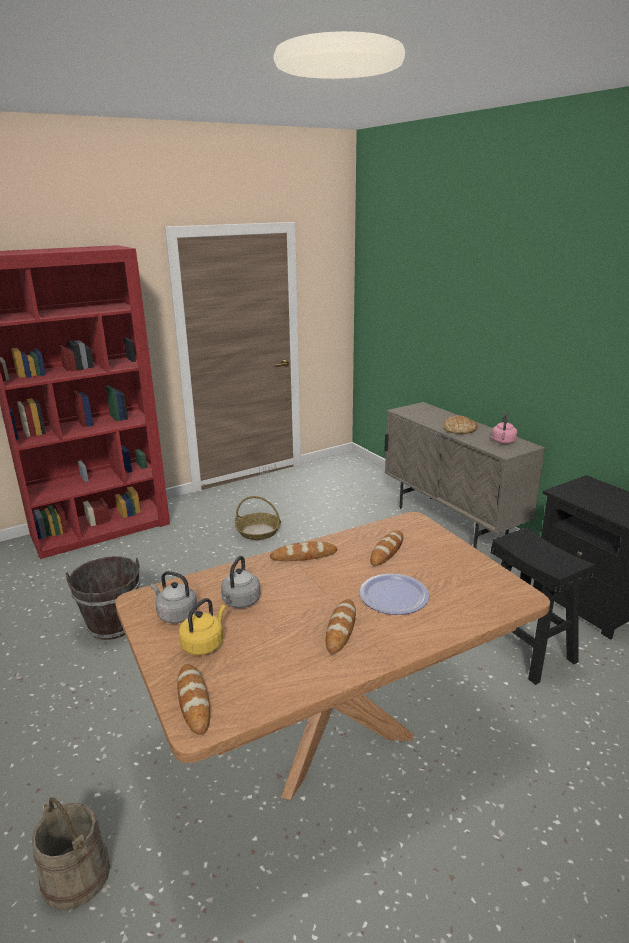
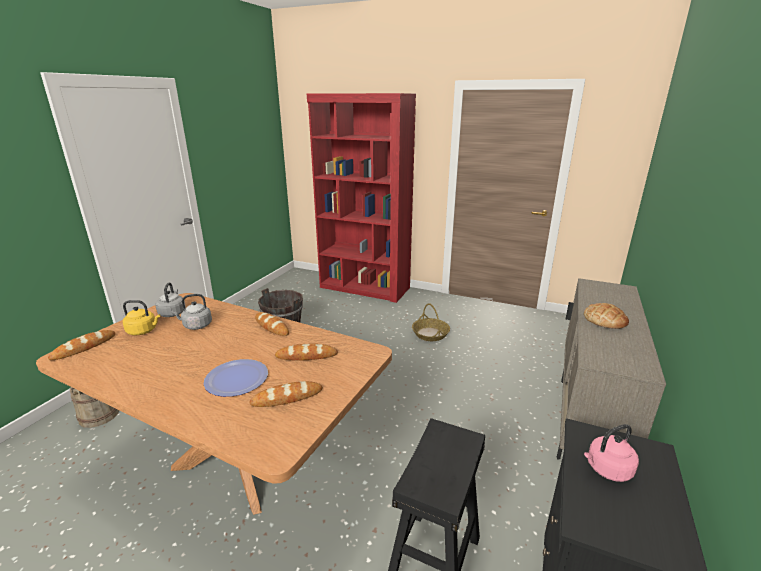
camera: 55 degrees right, 0 degrees up
bread [326,599,356,654] -> bread moved to [250,381,323,407]
pink kettle [492,412,517,444] -> pink kettle moved to [584,424,639,482]

